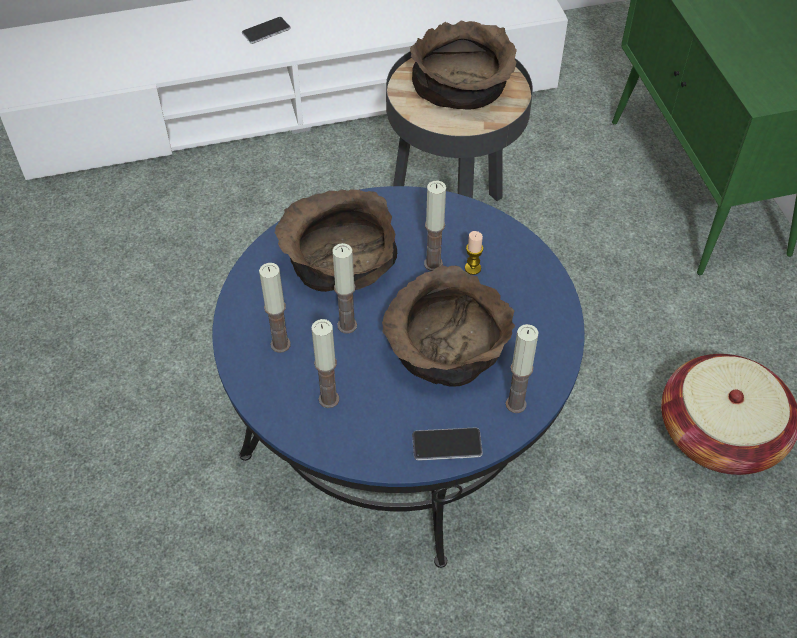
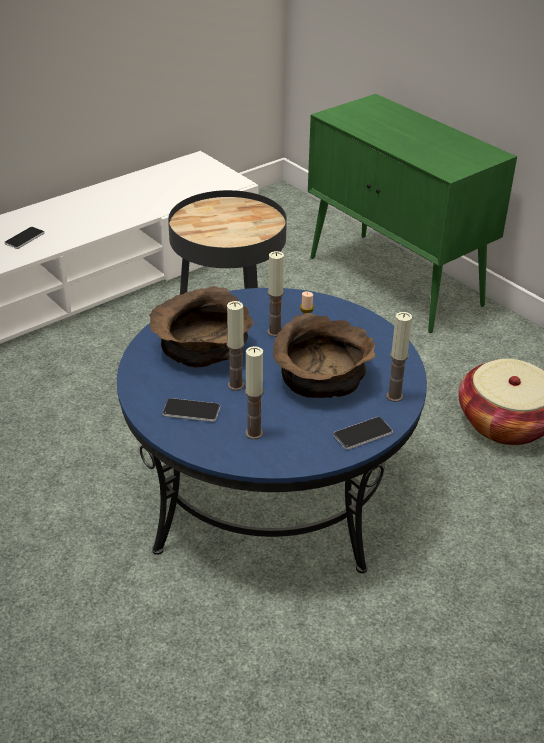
camera: 25 degrees left, 15 degrees down
candle [259,263,291,353] -> phone [162,398,220,422]
brown bowl [410,21,517,110] -> none

